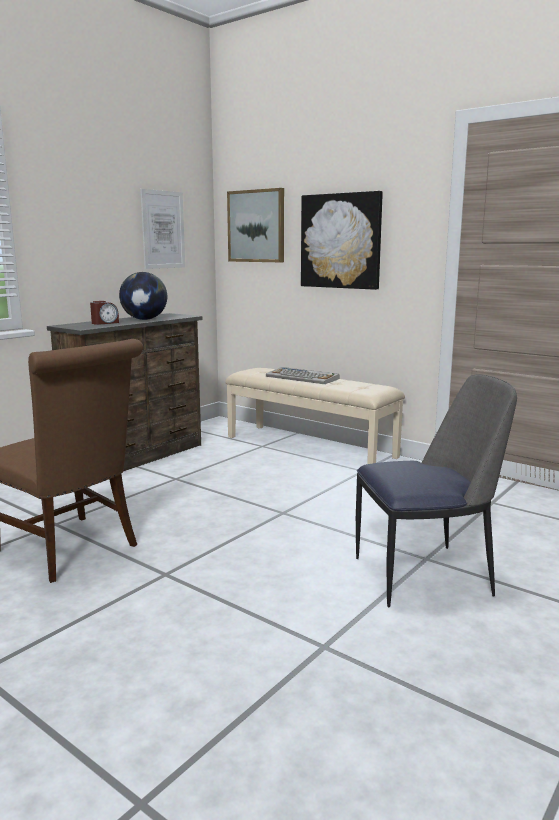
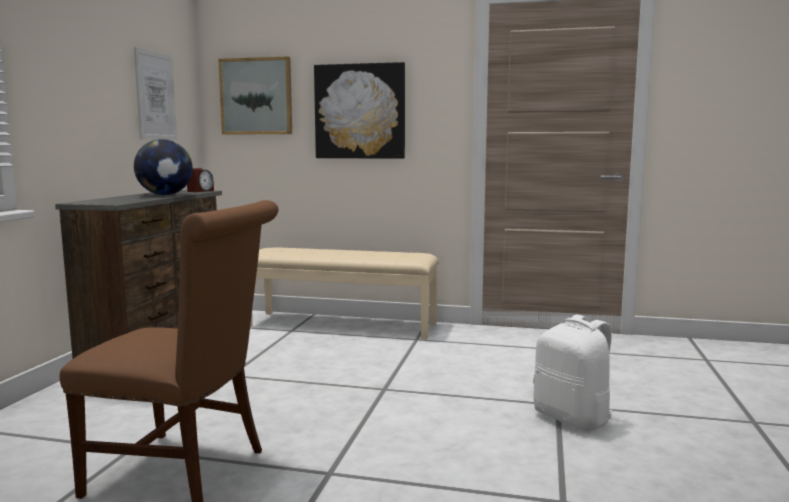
camera: 25 degrees left, 5 degrees down
alarm clock [90,301,119,325] -> alarm clock moved to [187,168,214,192]
keyboard [266,367,340,384] -> none
chair [356,374,517,607] -> white backpack [533,315,613,431]

